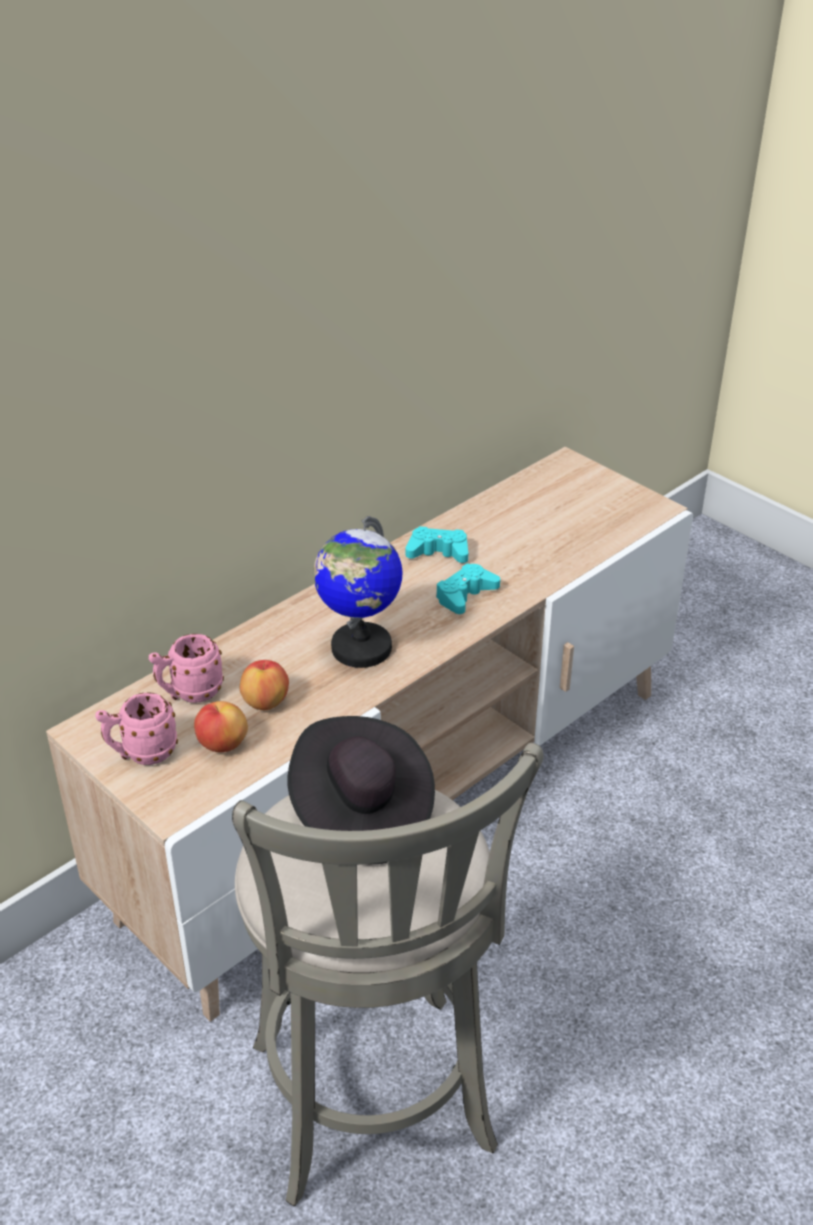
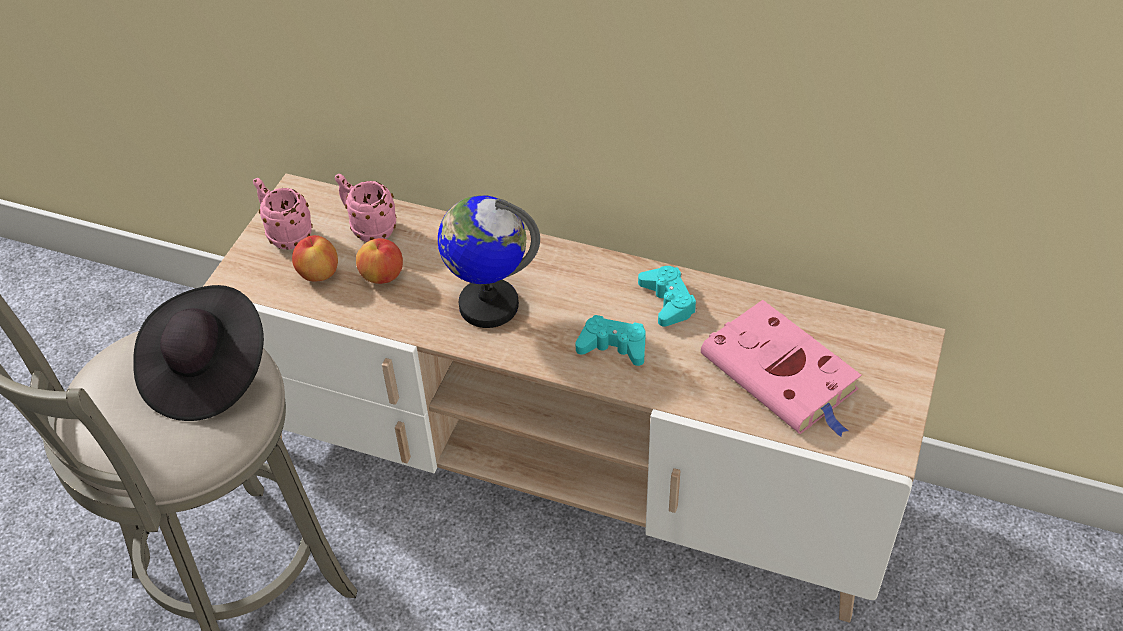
camera: 65 degrees right, 10 degrees up
none -> pink book [701,300,861,437]

